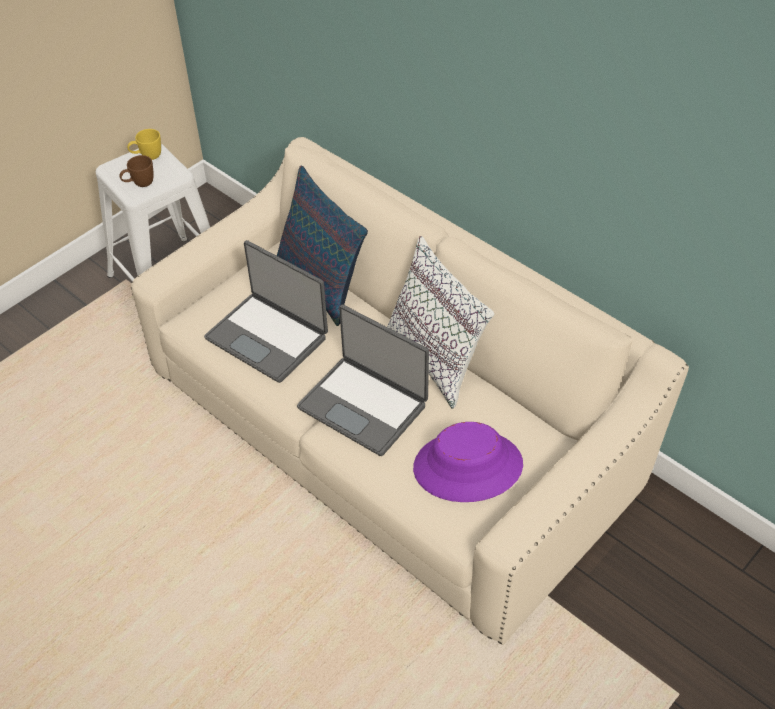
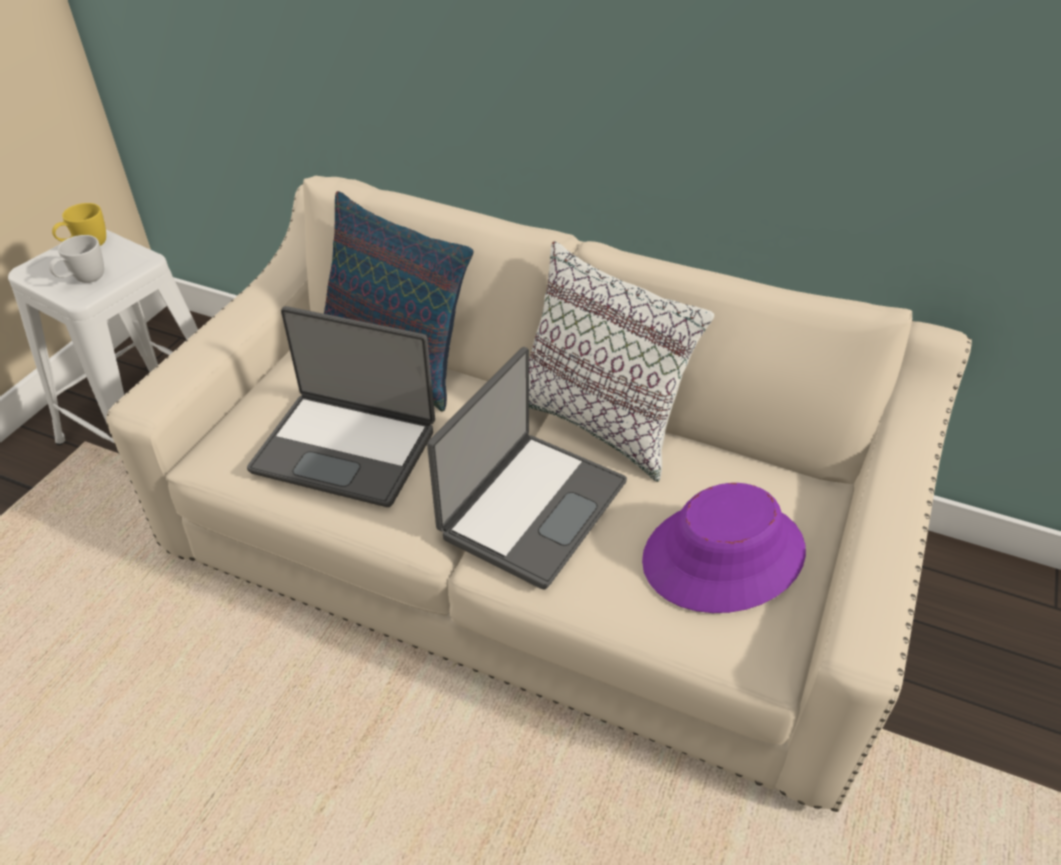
camera: 20 degrees left, 5 degrees down
brown mug [119,155,154,187] -> white mug [49,235,104,283]
laptop [297,304,429,456] -> laptop turned 75 degrees counterclockwise [427,347,627,590]

